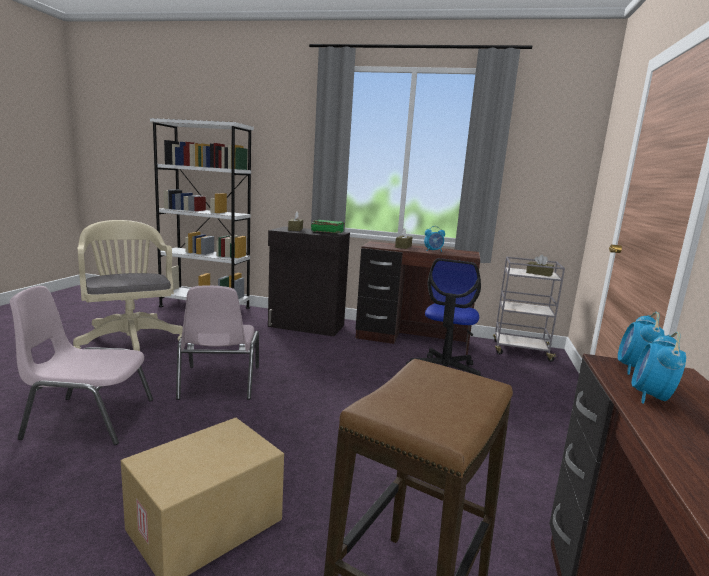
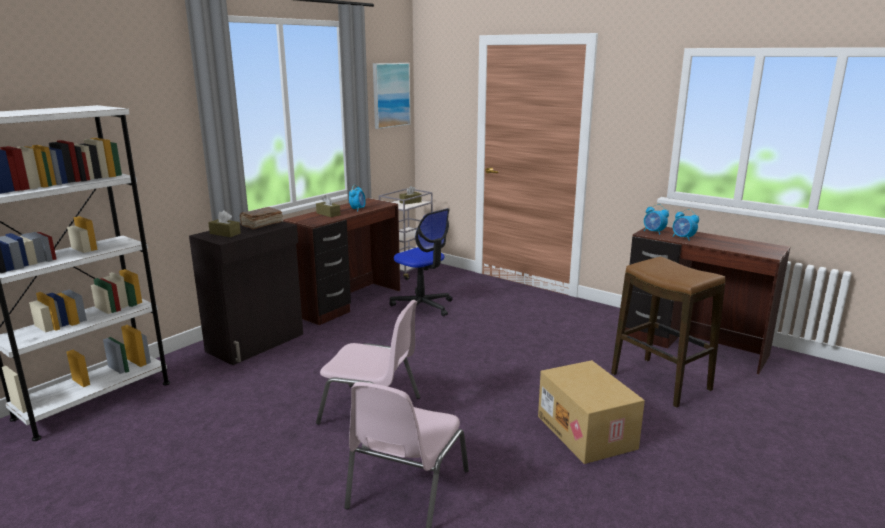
camera: 65 degrees left, 5 degrees up
beige office chair [73,220,183,351] -> none
green book [311,220,345,233] -> brown book [239,207,283,230]
none -> picture [373,63,411,129]

